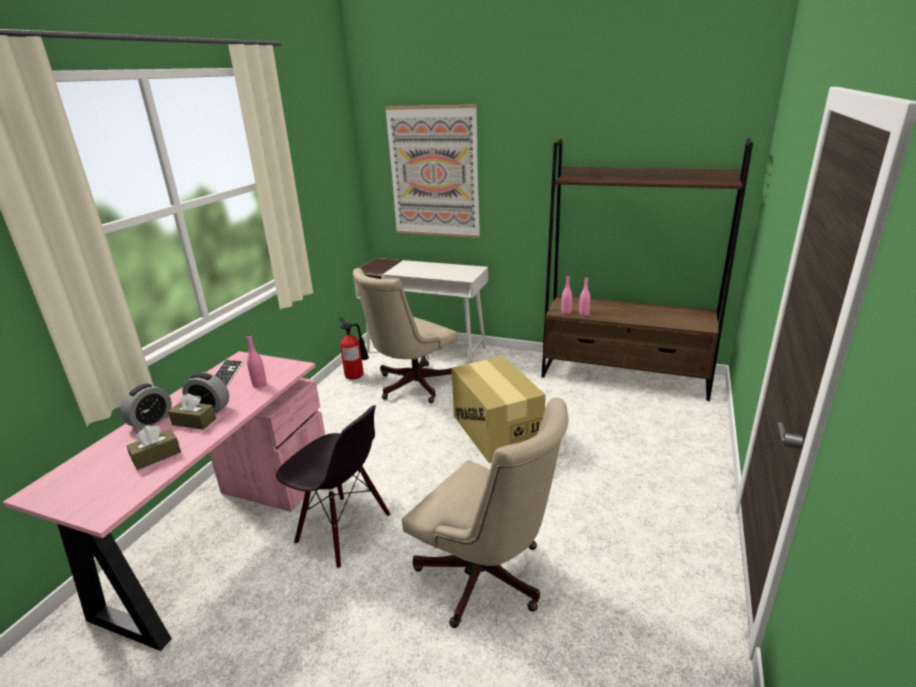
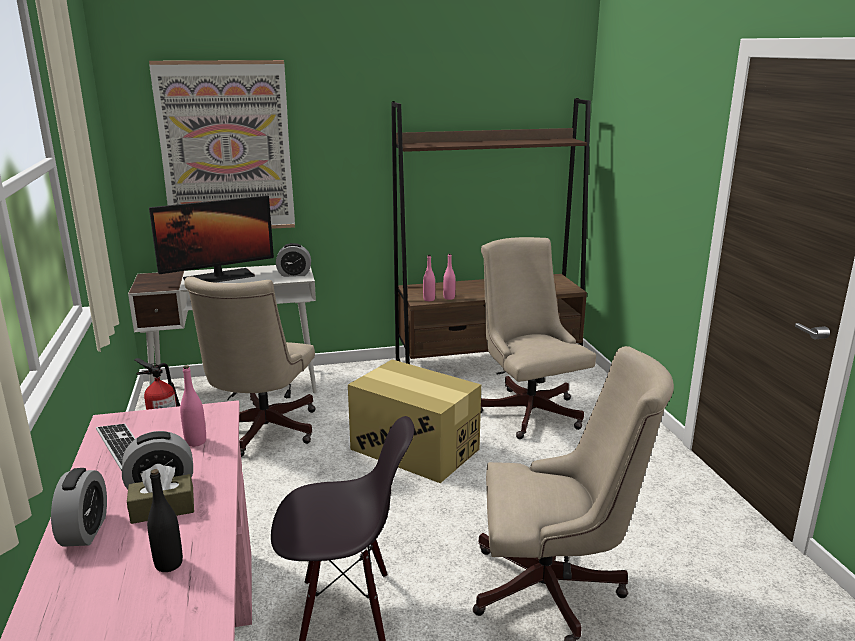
camera: 35 degrees left, 5 degrees down
brown tissue box [127,425,181,470] -> black bottle [147,469,183,572]
none -> monitor [149,195,274,283]
none -> alarm clock [276,243,311,277]
none -> beige office chair [481,237,596,439]

